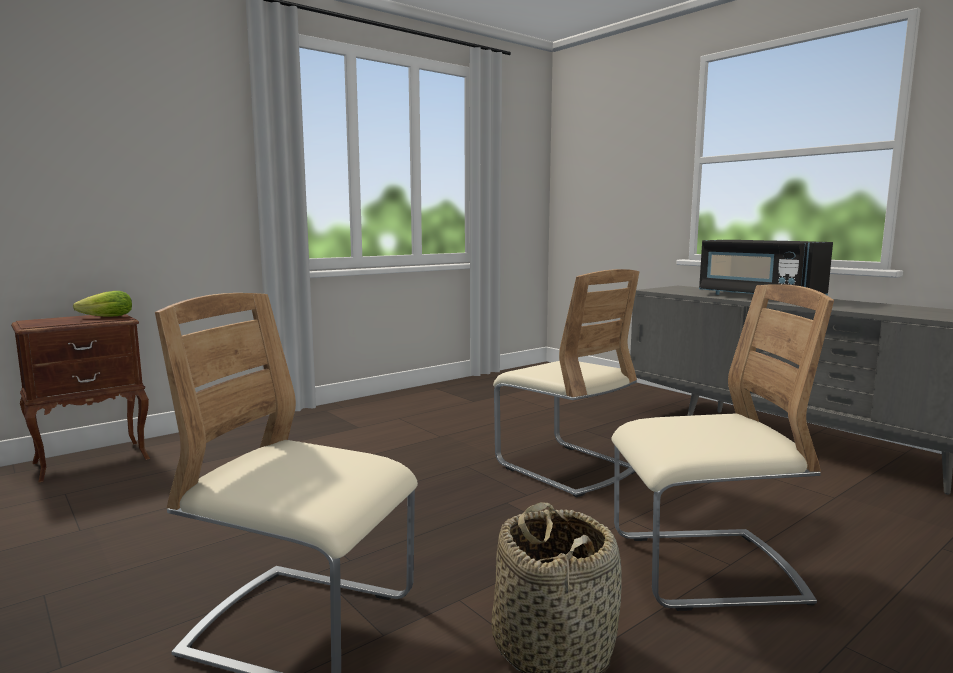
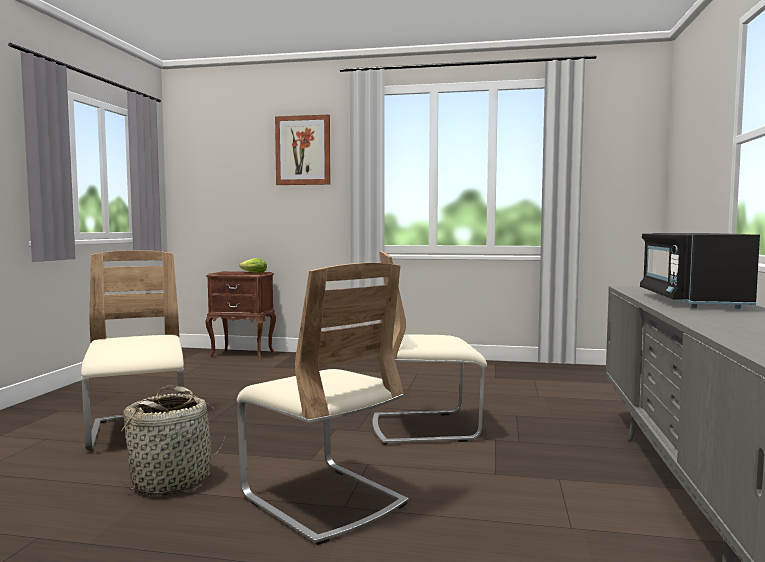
camera: 50 degrees right, 5 degrees down
beige chair [493,269,639,497] -> beige chair turned 75 degrees clockwise [372,251,487,445]
none -> picture [275,115,331,185]

